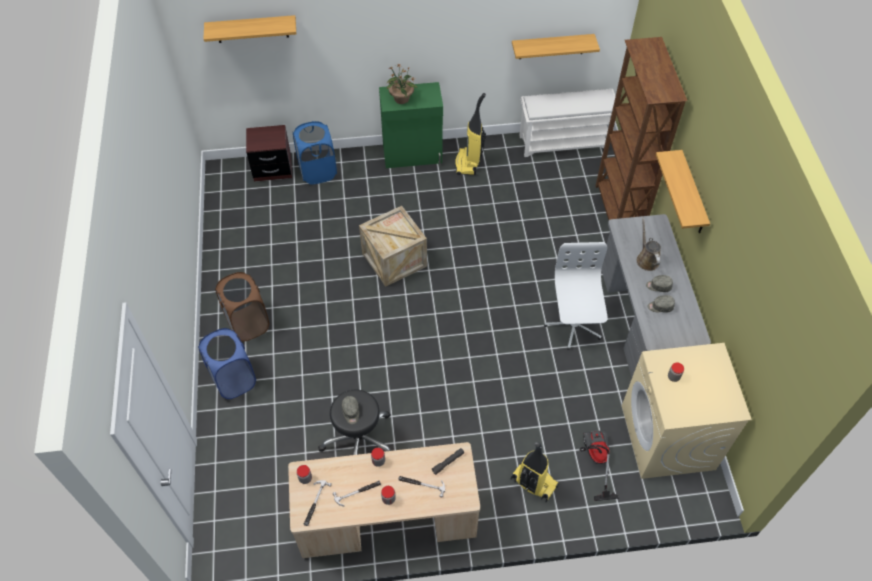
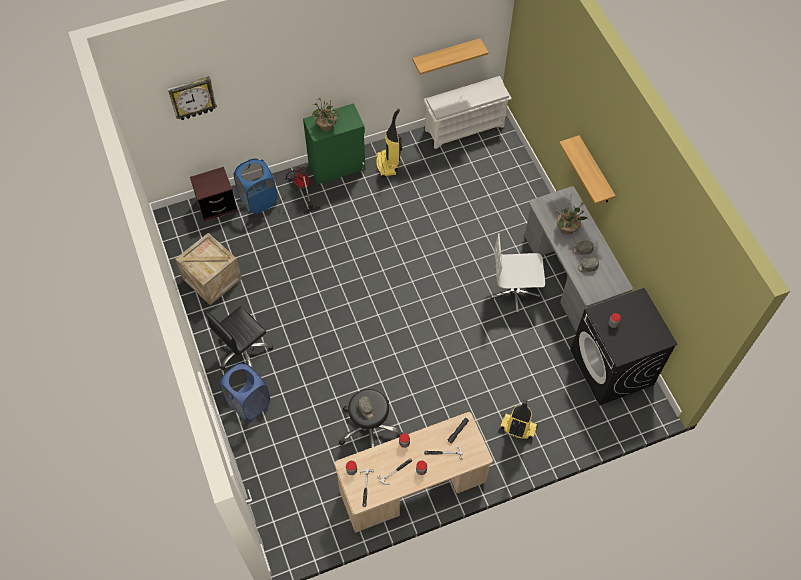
camera: 15 degrees left, 5 degrees up
shelf [204,15,296,43] -> wall clock [168,76,217,120]
brown laundry basket [215,272,270,342] -> black office chair [205,306,273,371]
crate [359,206,427,287] -> crate moved to [175,233,242,305]
white office chair [544,242,608,350] -> white office chair turned 75 degrees counterclockwise [491,233,545,314]
vacuum cleaner [579,430,619,501] -> vacuum cleaner moved to [285,167,321,214]
brown bookcase [596,37,688,220] -> none
beige washing machine [622,343,752,479] -> black washing machine [570,288,678,406]
brown watering can [637,217,661,271] -> potted plant [556,202,588,235]

